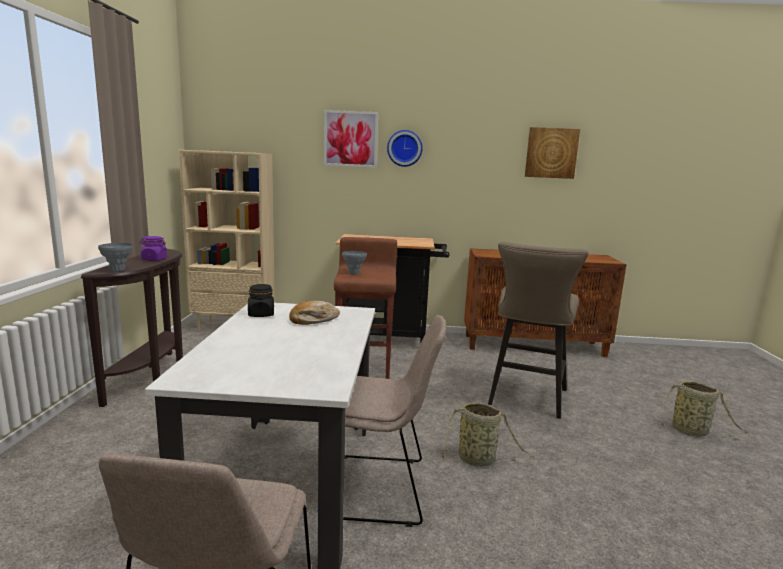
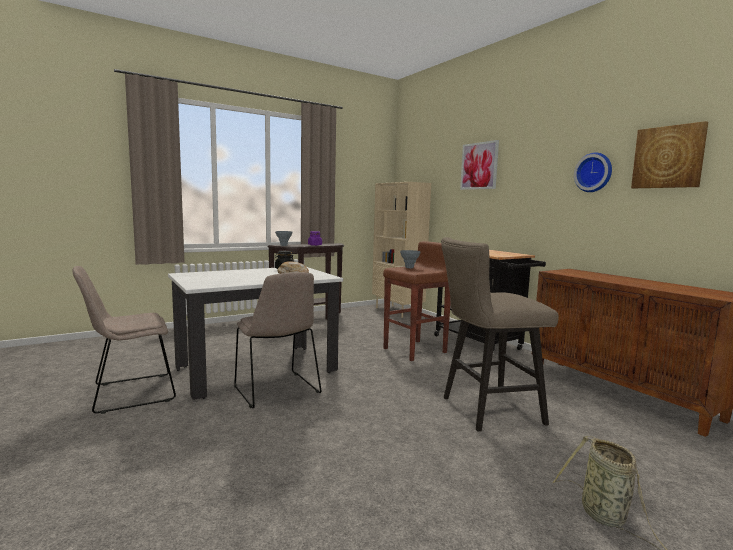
camera: 55 degrees right, 5 degrees down
wall clock [387,130,423,167] -> wall clock moved to [574,152,612,192]
basket [438,402,535,467] -> none

